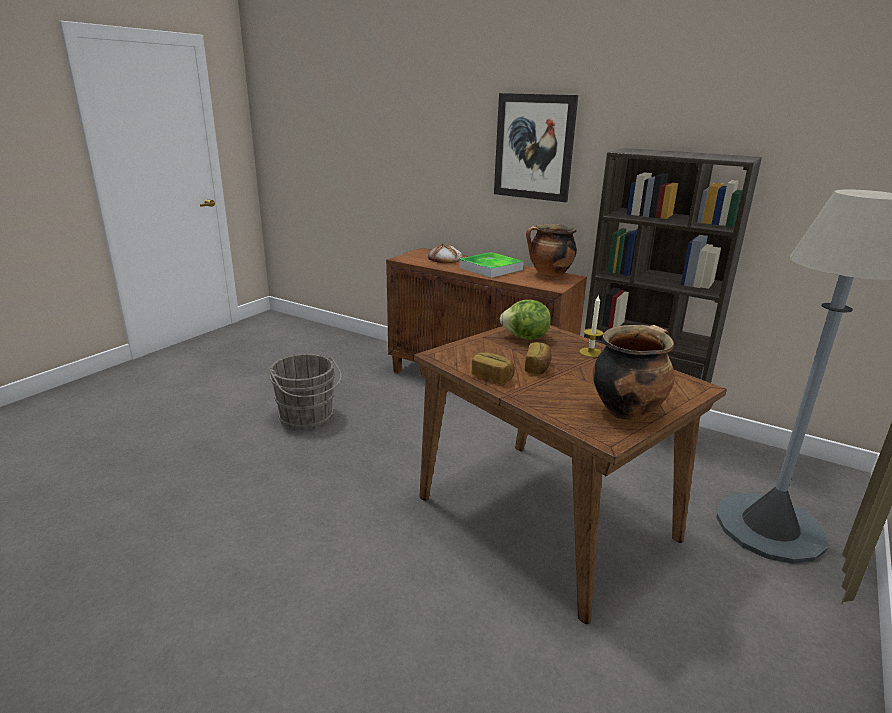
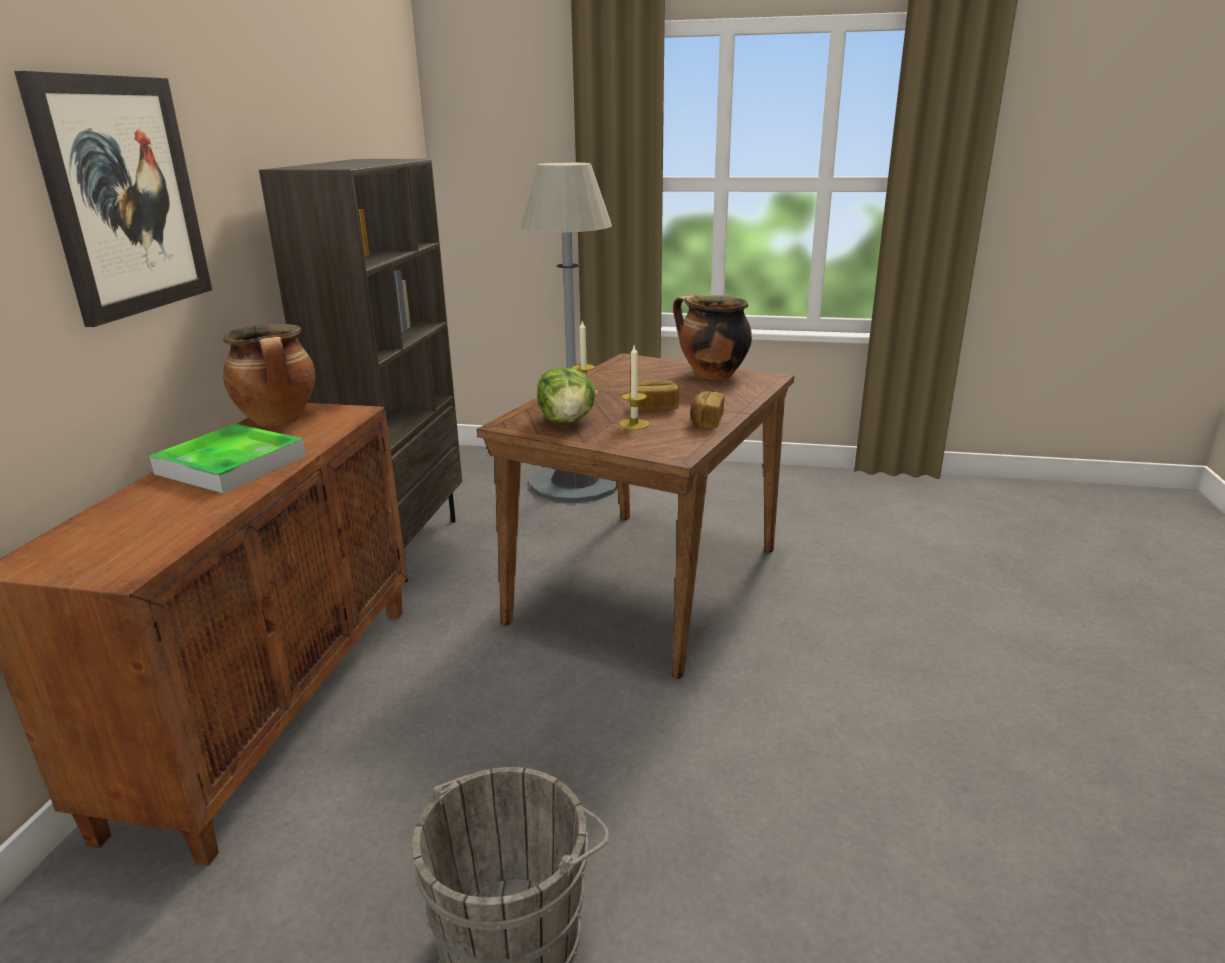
camera: 110 degrees left, 0 degrees up
bread [428,244,462,263] -> none
none -> candle [619,346,649,430]

